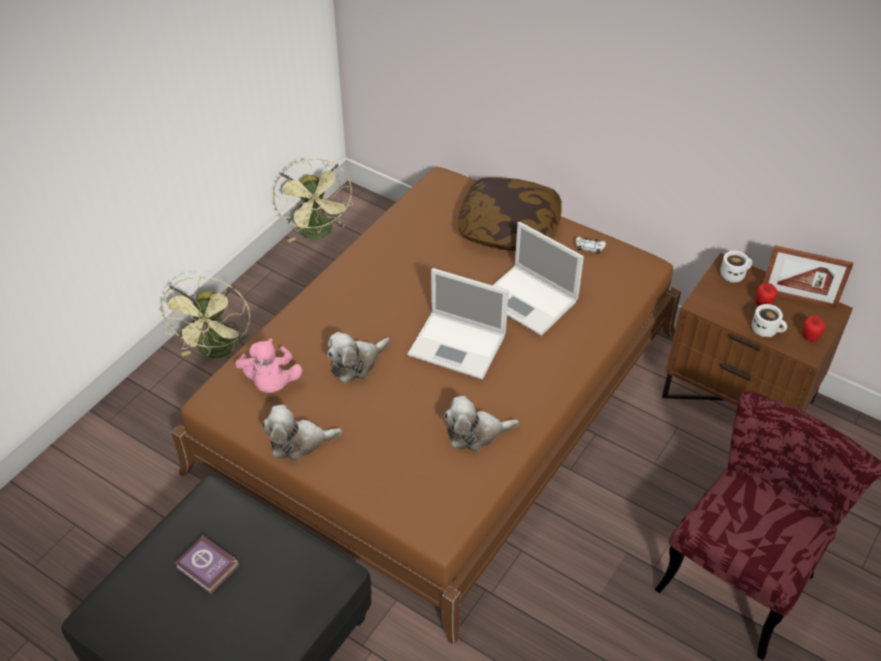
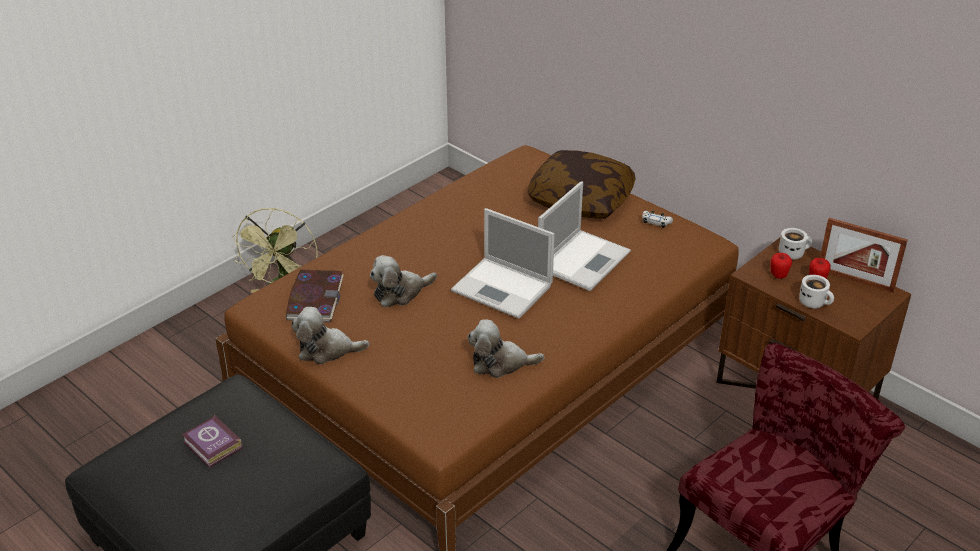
camera: 10 degrees right, 10 degrees down
pink plush toy [235,338,302,393] -> book [286,270,344,322]
green fan [273,158,353,242] -> none
laptop [492,222,584,336] -> laptop turned 105 degrees counterclockwise [538,182,631,291]
apple [802,316,826,342] -> apple moved to [770,253,792,279]

